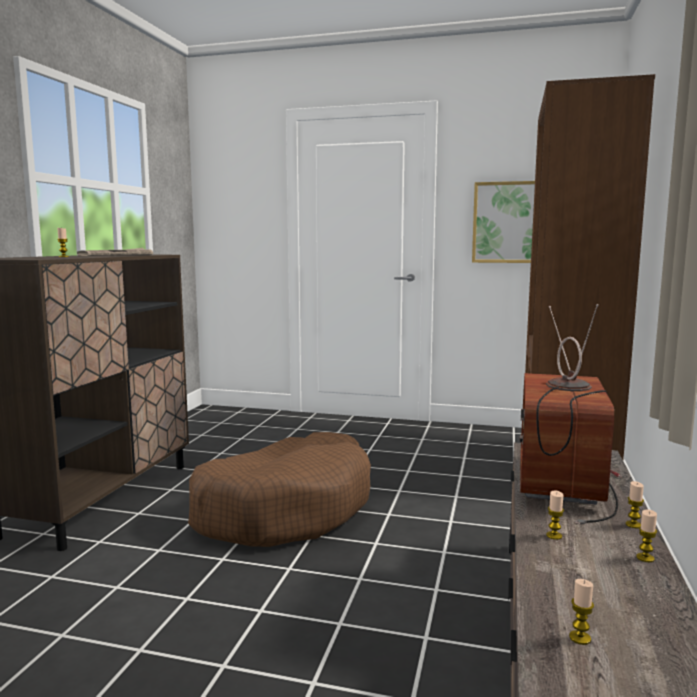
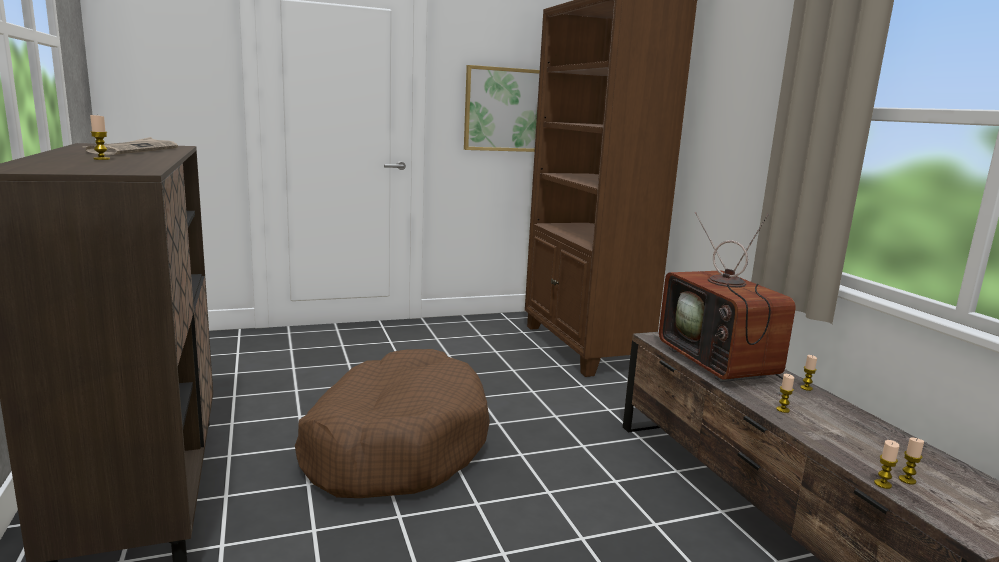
camera: 35 degrees left, 5 degrees up
candle [636,510,657,562] -> candle moved to [874,440,899,489]

